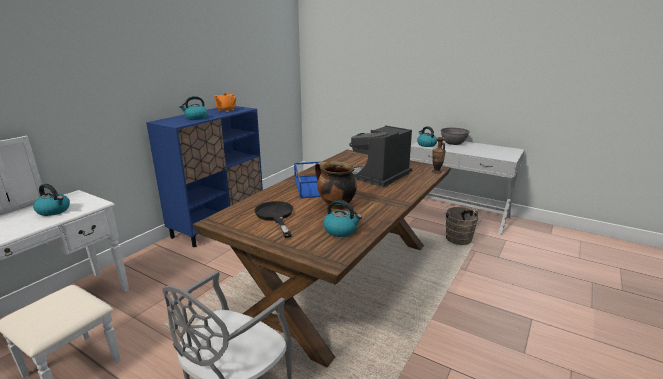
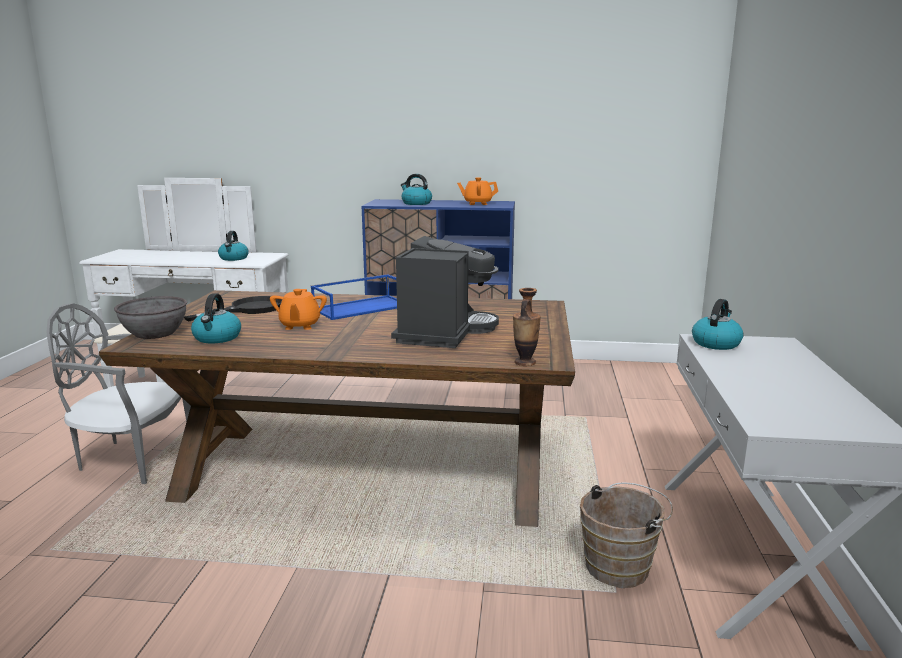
camera: 65 degrees right, 5 degrees down
cooking pot [315,161,357,209] -> orange teapot [270,289,327,330]
coffee machine [349,125,412,187] -> coffee machine turned 90 degrees clockwise [391,236,499,348]
grey bowl [441,128,470,145] -> grey bowl moved to [114,296,187,339]

